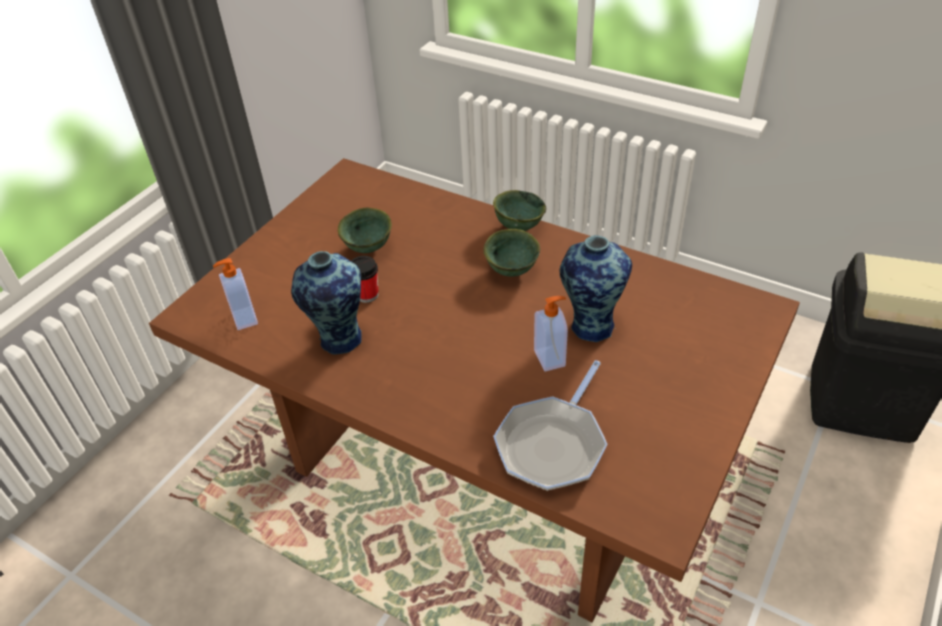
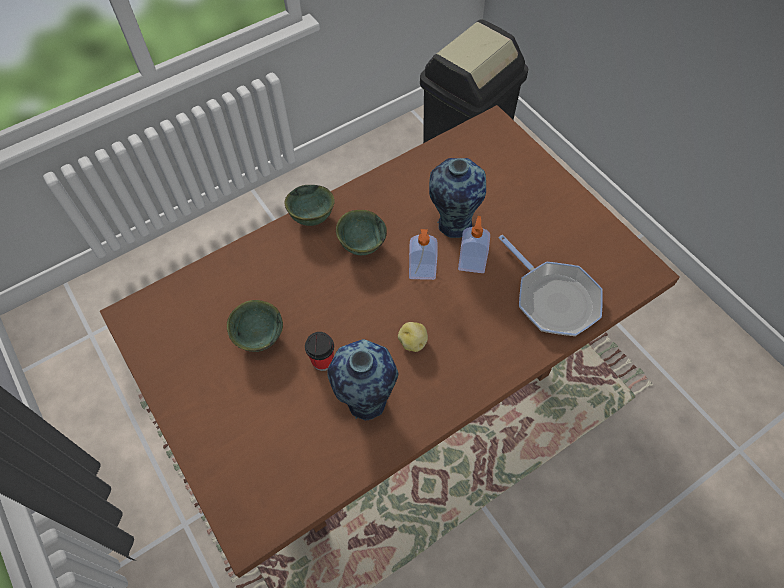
camera: 65 degrees left, 15 degrees up
soap dispenser [213,258,258,330] -> soap dispenser moved to [409,229,437,280]
none -> potato [398,322,428,352]

